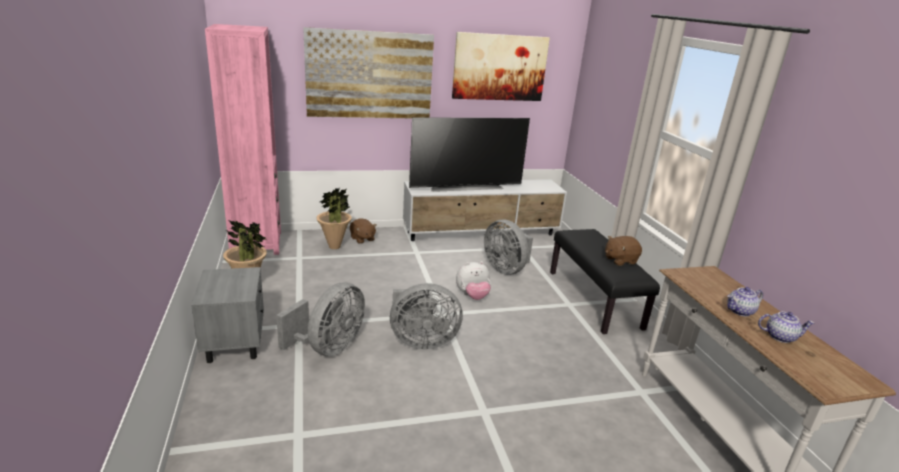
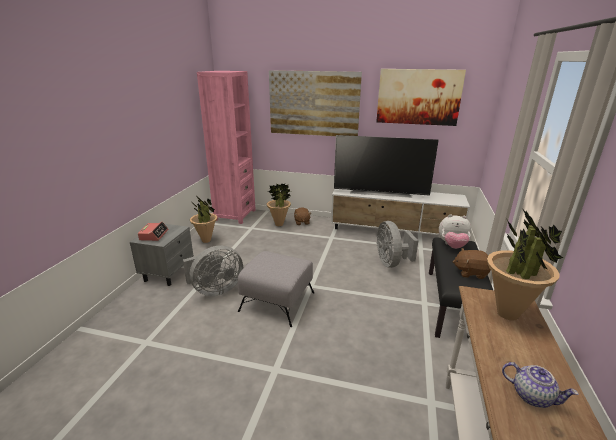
camera: 30 degrees right, 0 degrees up
grey fan [390,283,463,350] -> grey ottoman [238,251,314,327]
plush toy [456,261,491,300] -> plush toy moved to [439,214,471,249]
teapot [727,287,763,316] -> none
none -> alarm clock [138,222,169,241]
none -> potted plant [487,208,563,320]

